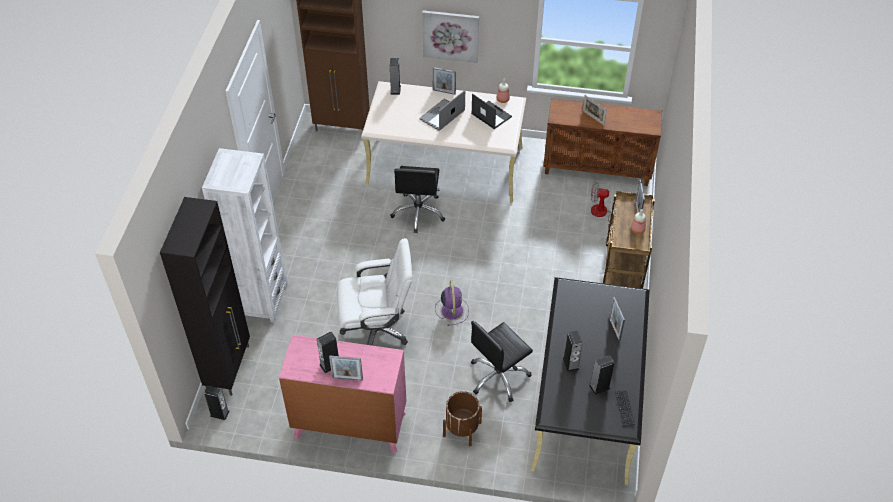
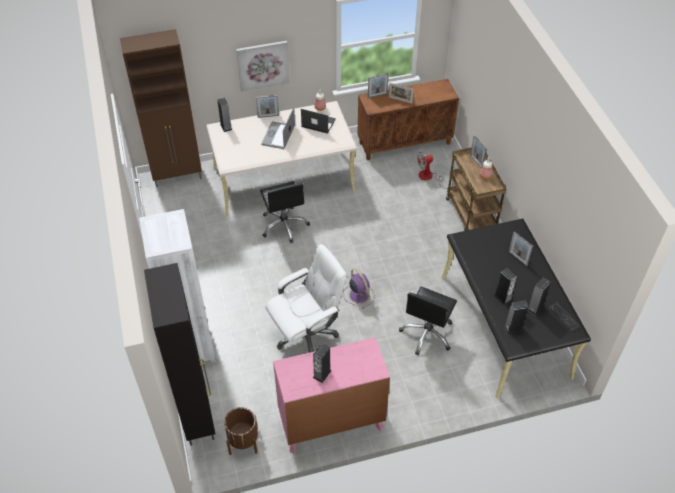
camera: 25 degrees left, 0 degrees up
speaker [204,386,230,420] -> speaker moved to [504,301,528,334]
picture frame [329,355,363,381] -> picture frame moved to [368,73,389,98]
brown planter [443,391,482,447] -> brown planter moved to [224,407,258,455]

